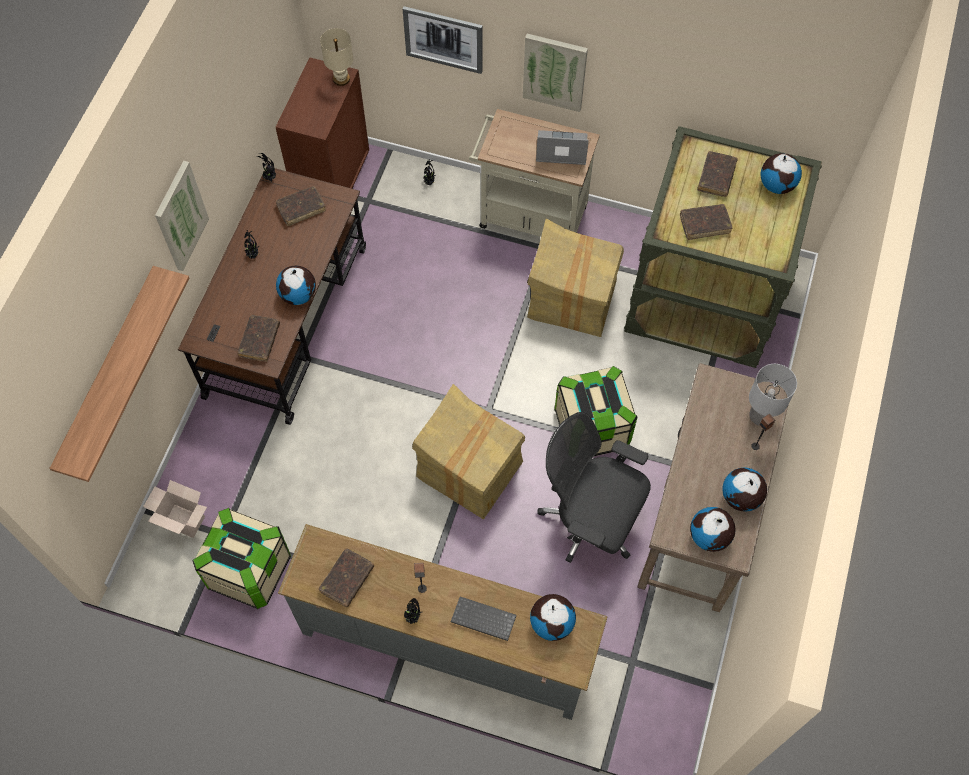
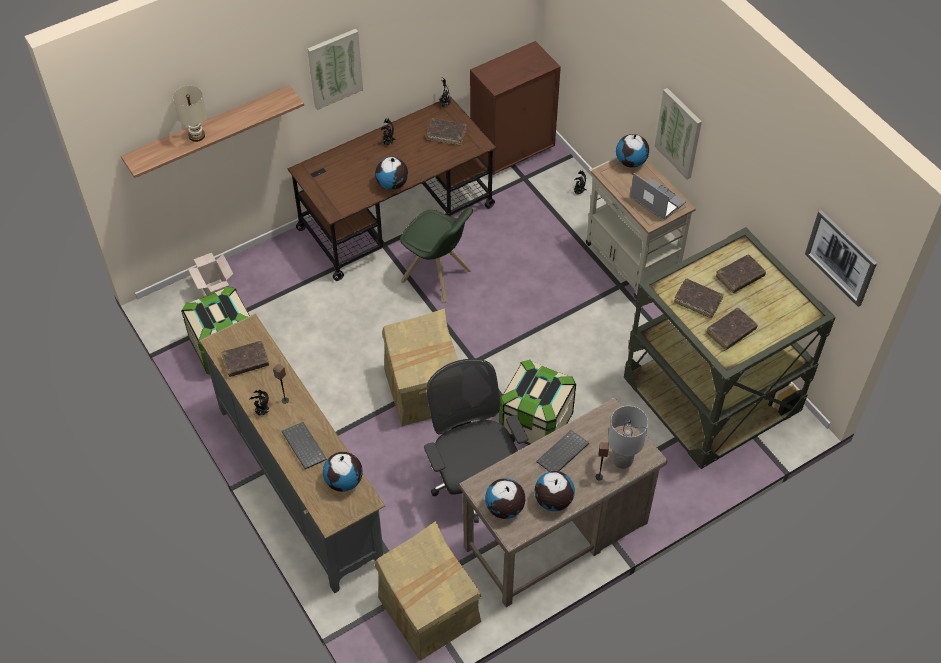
camera: 40 degrees right, 10 degrees down
brown book [237,315,280,362] -> brown book moved to [706,308,758,350]
beige table lamp [320,28,353,86] -> beige table lamp moved to [173,86,207,142]
picture [403,6,483,74] -> picture moved to [805,210,877,307]
cardboard box [527,218,624,337] -> cardboard box moved to [375,521,481,661]
globe [761,153,802,194] -> globe moved to [616,134,649,168]
none -> green chair [400,207,473,302]
none -> keyboard [536,430,589,471]

